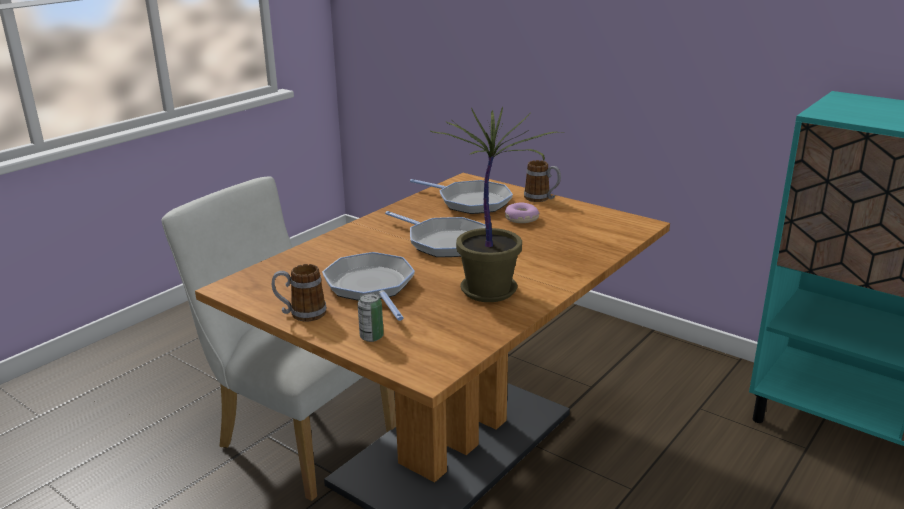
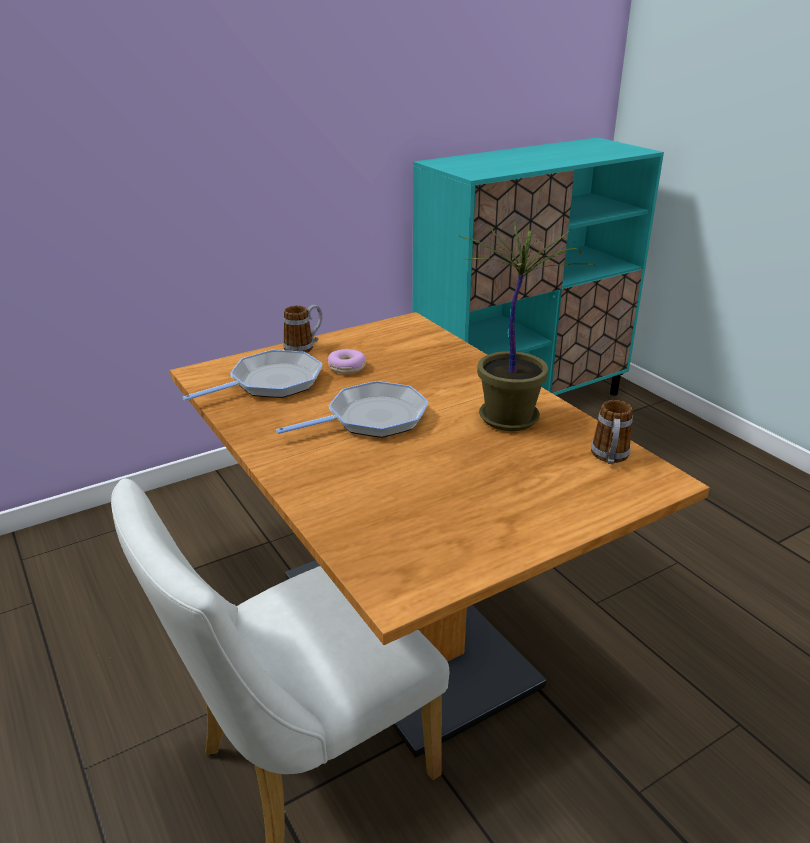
camera: 70 degrees left, 5 degrees up
mug [272,264,327,321] -> mug moved to [591,400,633,464]
frying pan [322,252,415,321] -> none
can [358,293,384,342] -> none

